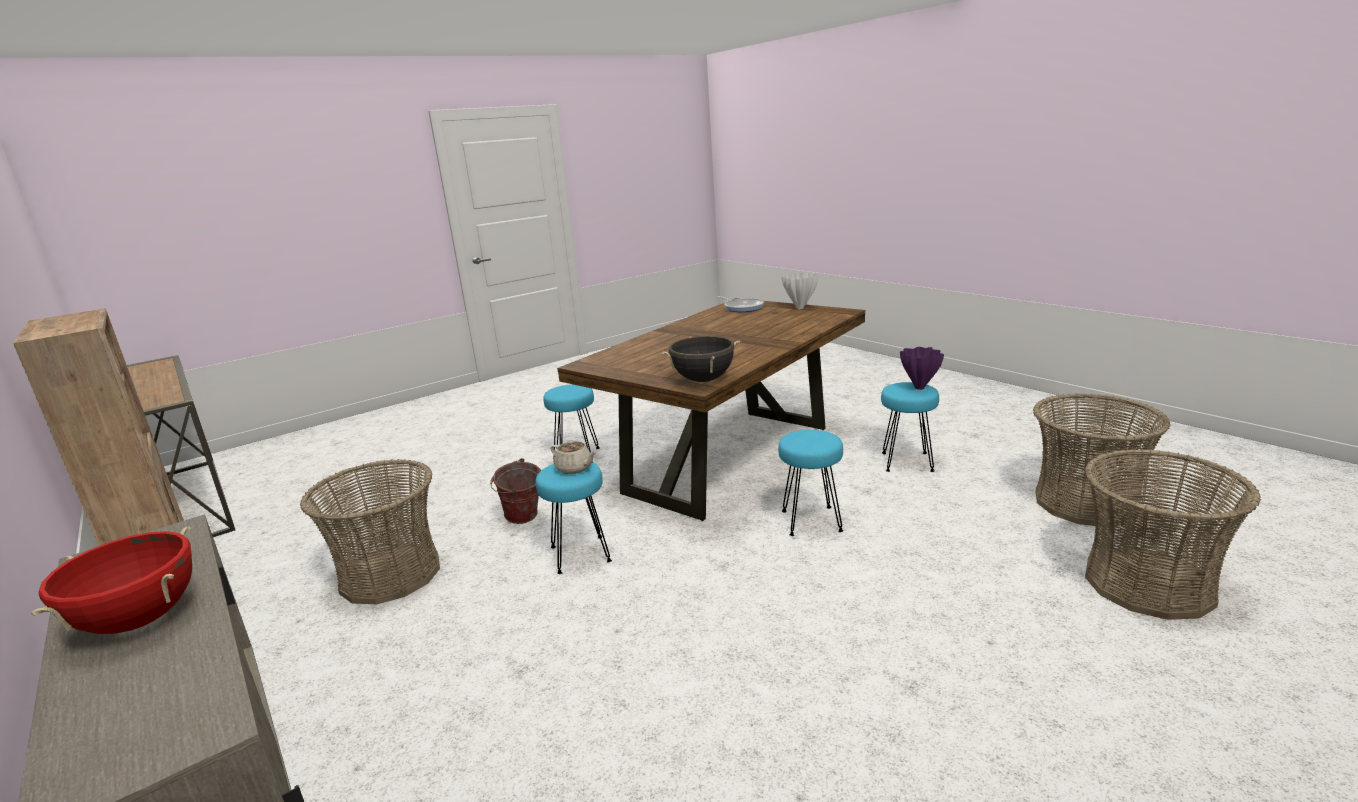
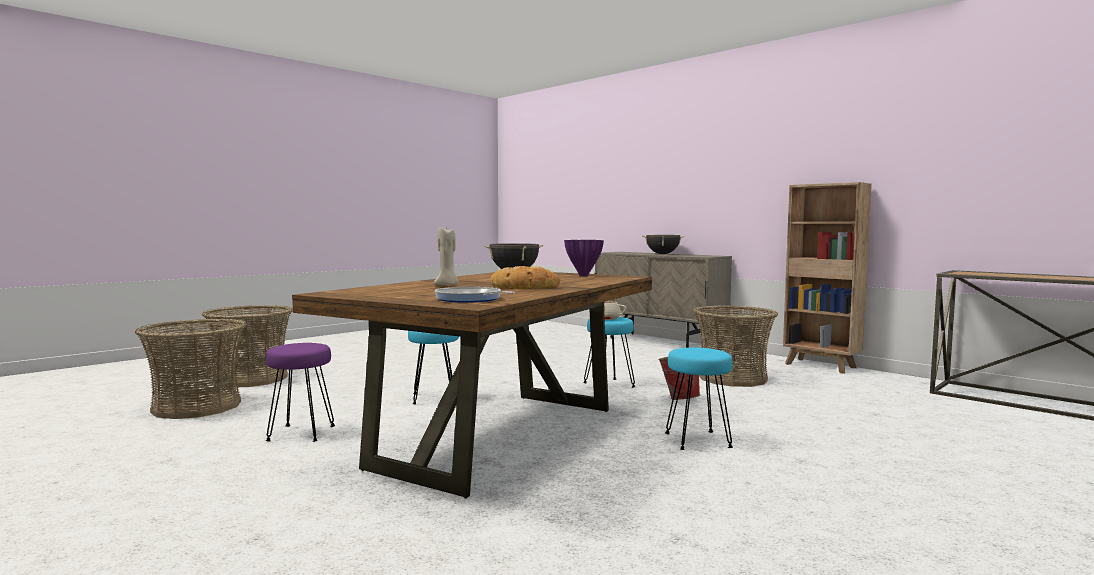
camera: 170 degrees right, 15 degrees down
red cooking pot [31,526,192,634] -> black cooking pot [642,235,685,254]
white vase [781,273,818,309] -> none
turquoise stool [881,382,939,472] -> purple stool [266,343,335,442]
purple vase [900,347,944,390] -> purple vase moved to [564,240,604,277]
none -> beige candle [434,227,458,285]
none -> bread [490,266,560,289]

